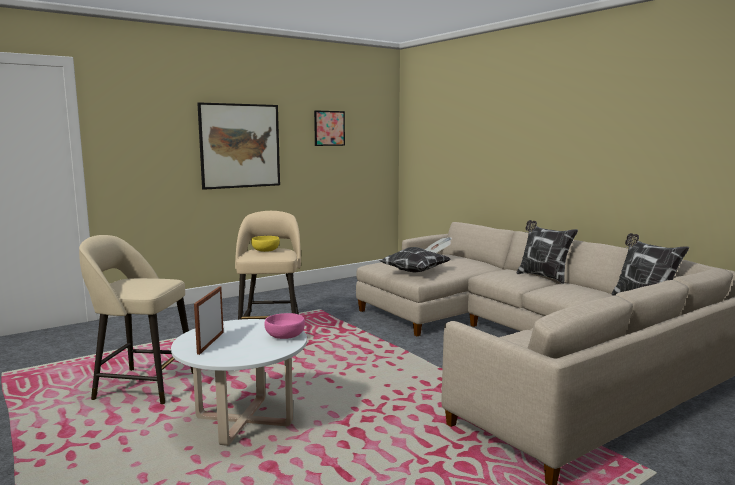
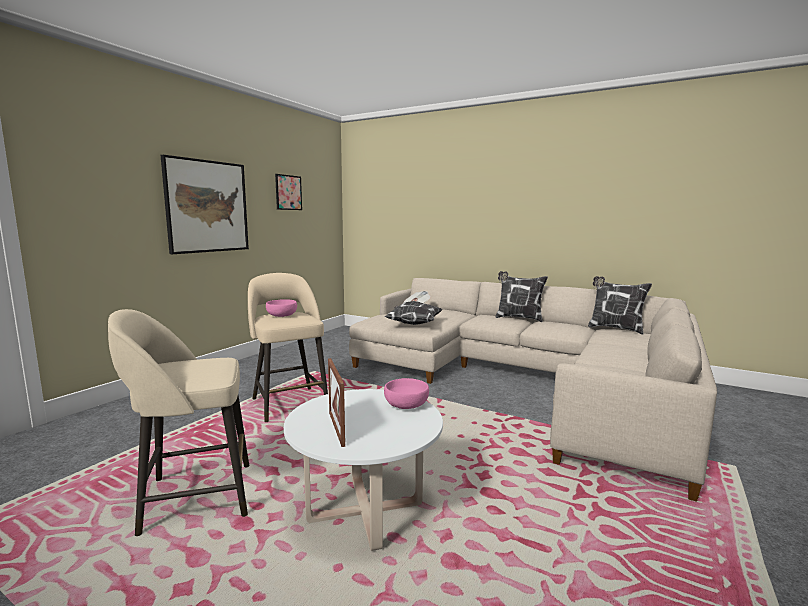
camera: 25 degrees left, 0 degrees up
yellow bowl [251,236,280,252] -> pink bowl [266,299,297,317]

